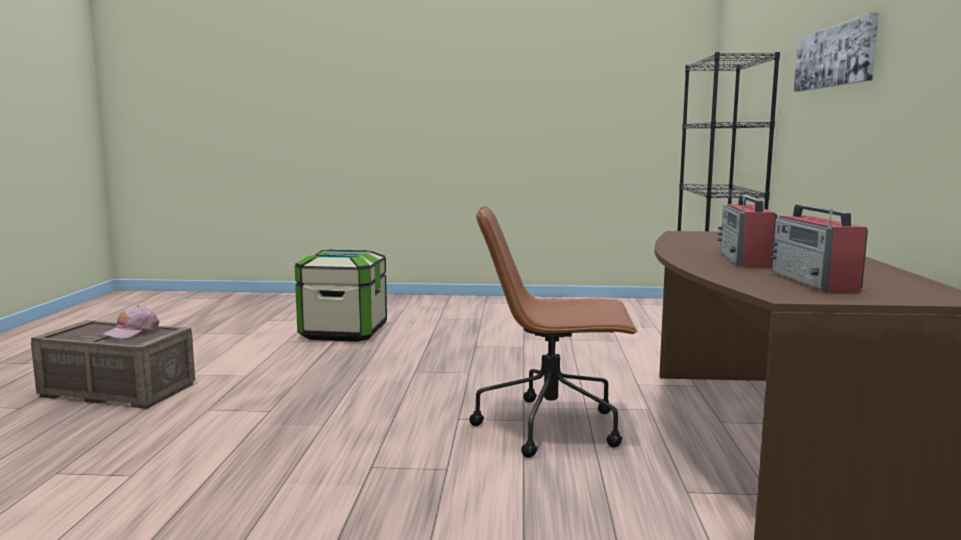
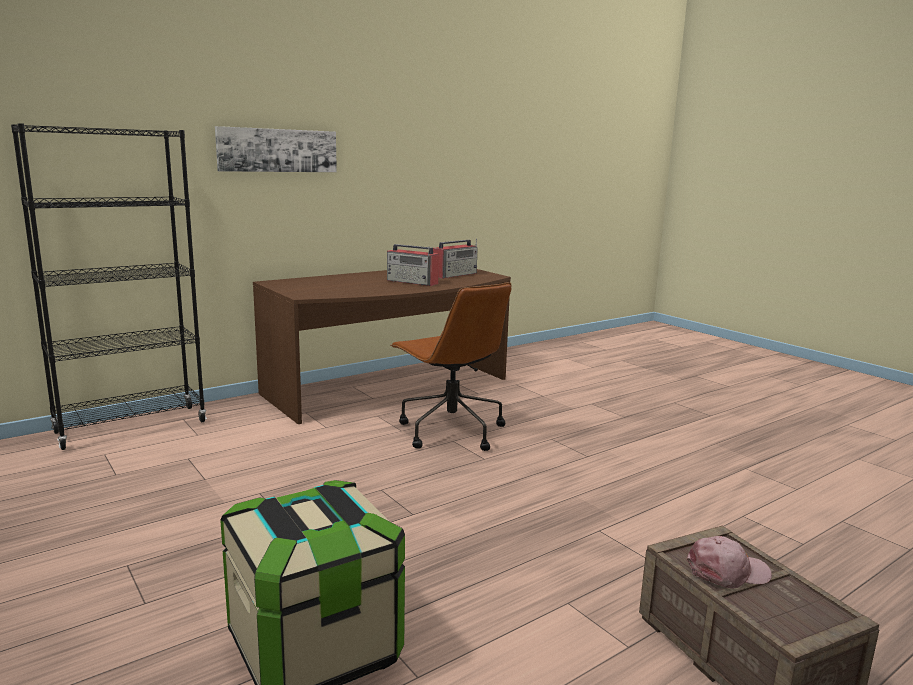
camera: 130 degrees left, 5 degrees up
radio [717,195,778,268] -> radio turned 60 degrees clockwise [387,244,439,286]

